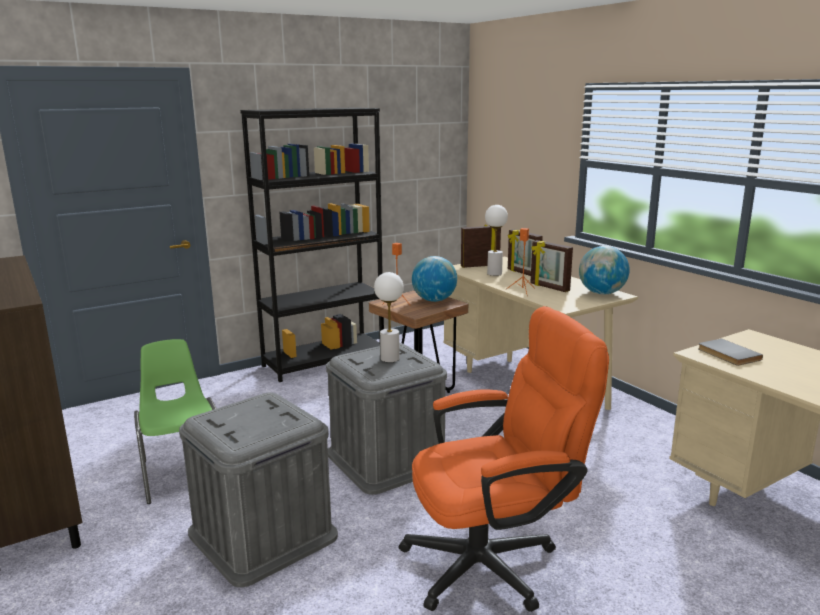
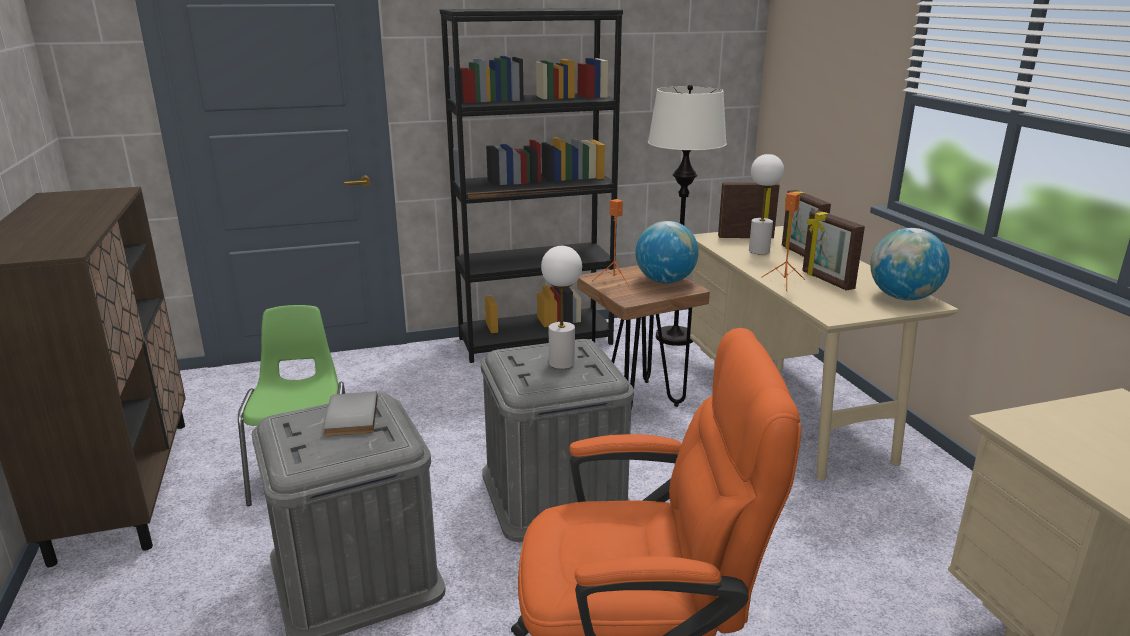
camera: 15 degrees right, 5 degrees up
grey book [698,338,763,366] -> grey book moved to [323,392,378,437]
none -> white floor lamp [648,85,727,346]

